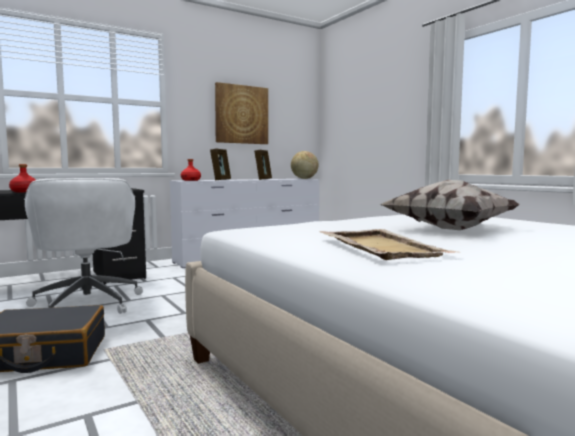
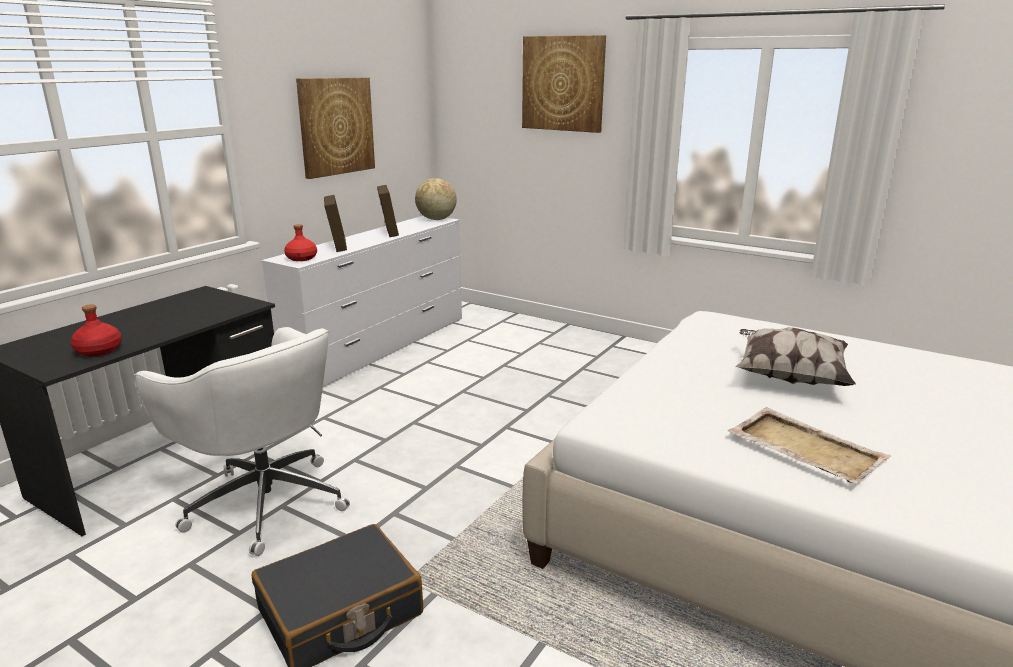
camera: 25 degrees left, 15 degrees up
none -> picture [522,35,606,133]

